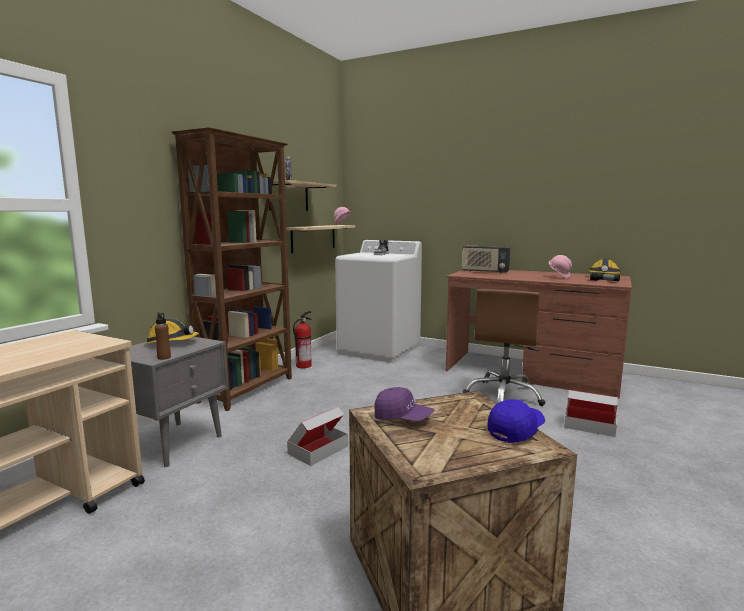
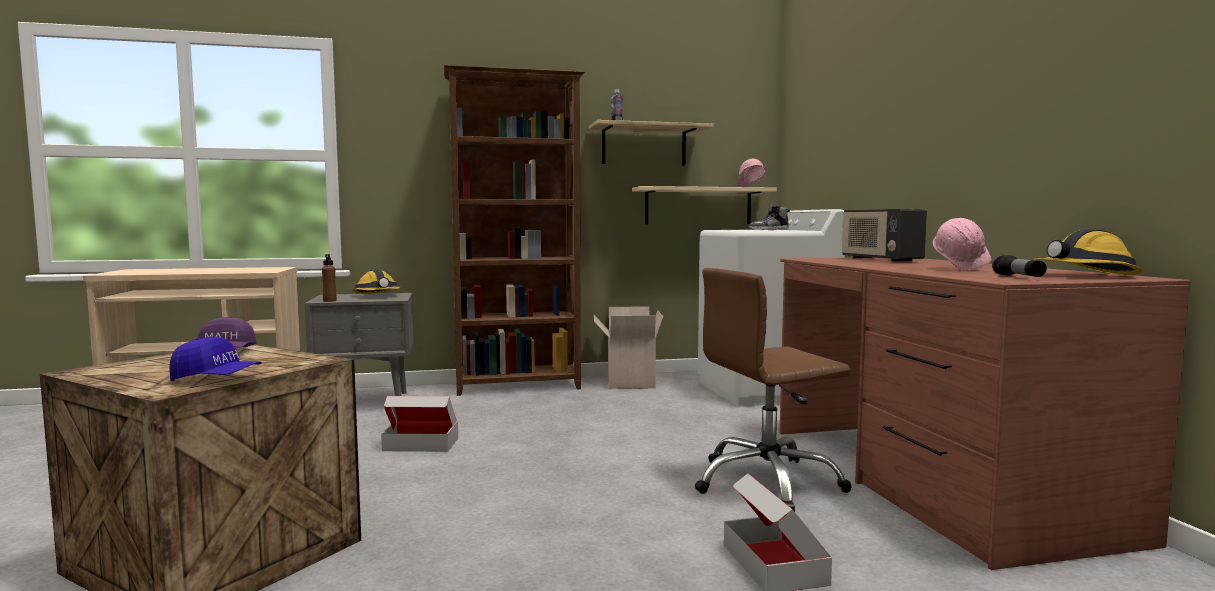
camera: 50 degrees right, 5 degrees down
fire extinguisher [293,311,312,368] -> cardboard box [594,307,663,389]

